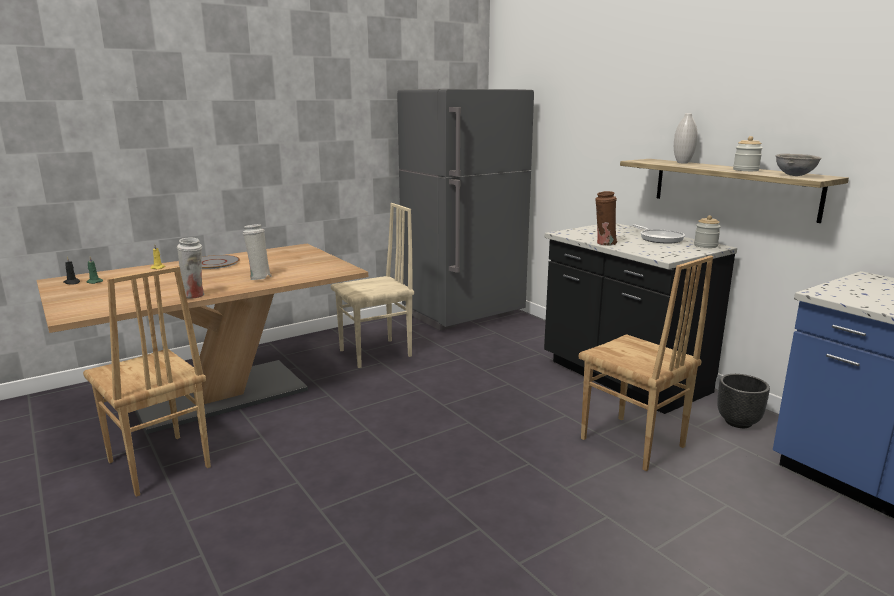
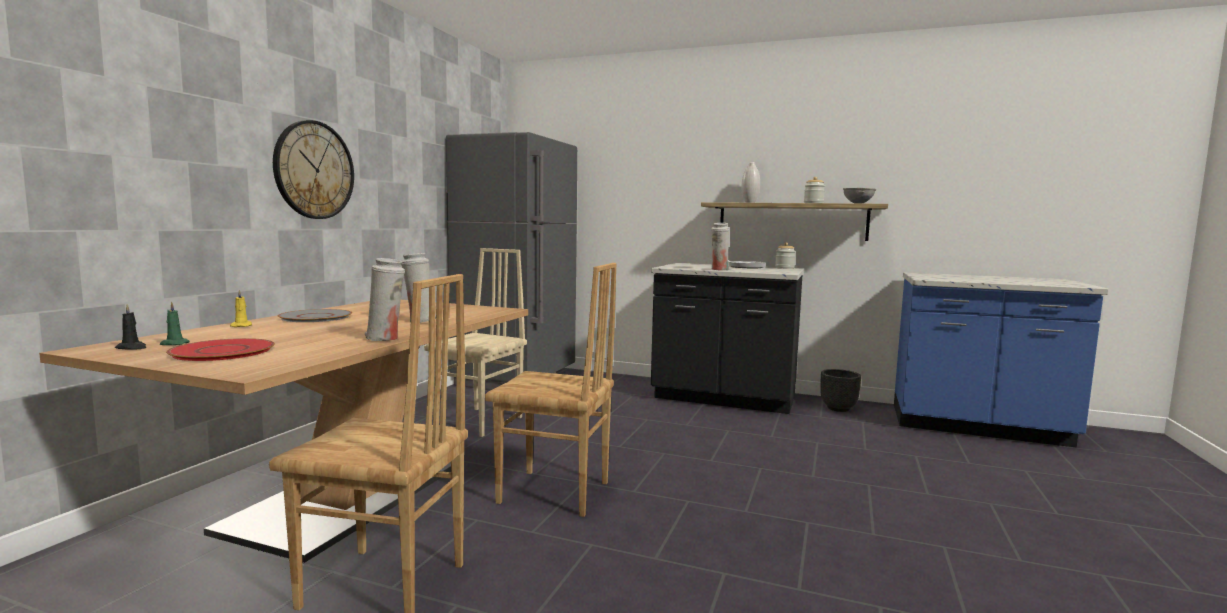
camera: 35 degrees left, 10 degrees down
brown chair [579,255,713,471] -> brown chair moved to [485,263,617,517]
brown vase [595,191,618,246] -> white vase [711,223,730,271]
none -> red plate [166,338,275,361]
none -> wall clock [273,120,354,219]

